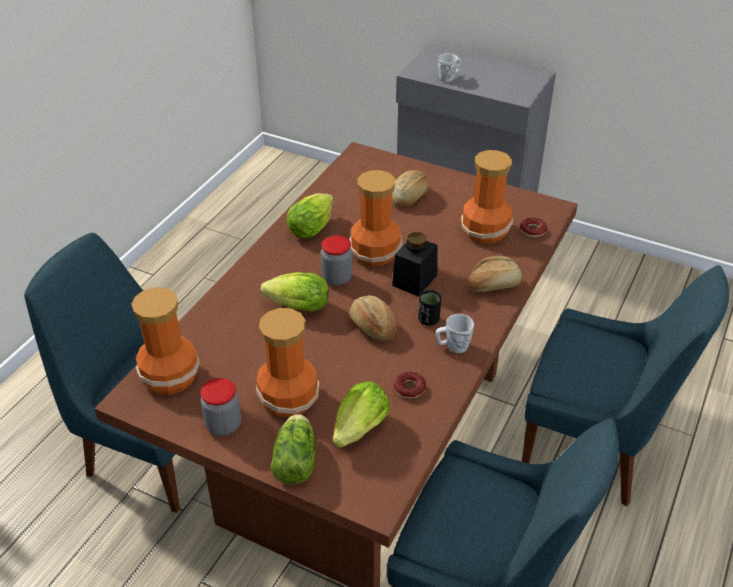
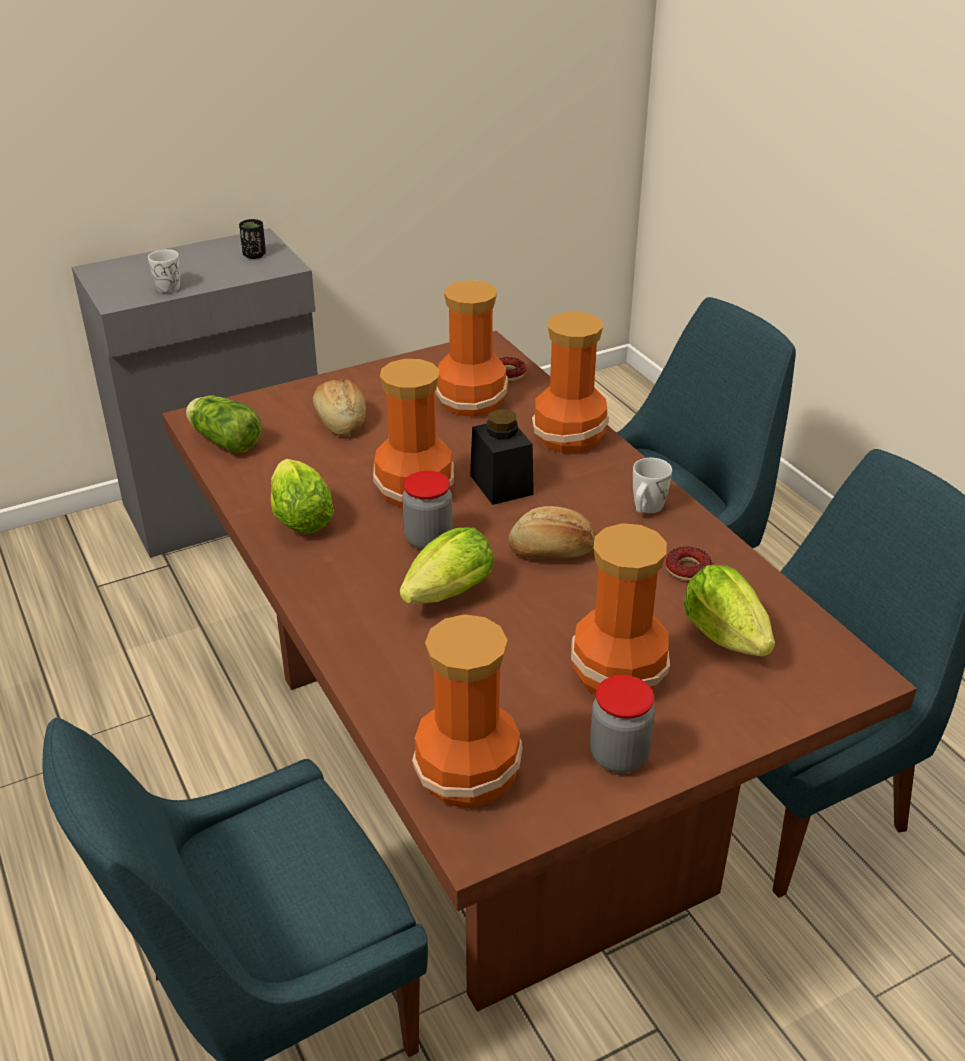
camera: 55 degrees left, 5 degrees down
lettuce [270,414,315,484] -> lettuce moved to [186,396,262,454]
black cup [418,290,441,326] -> black cup moved to [239,219,266,259]
bread [469,256,522,292] -> vase [532,312,609,453]

